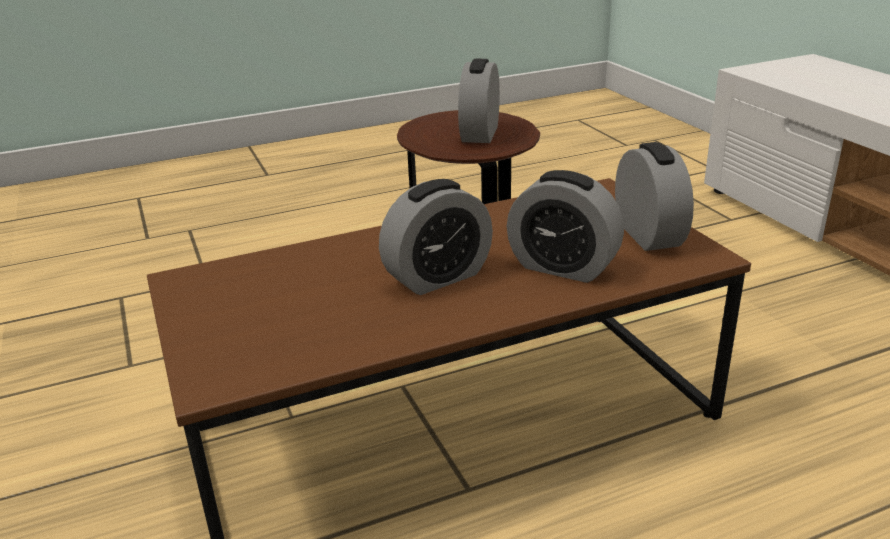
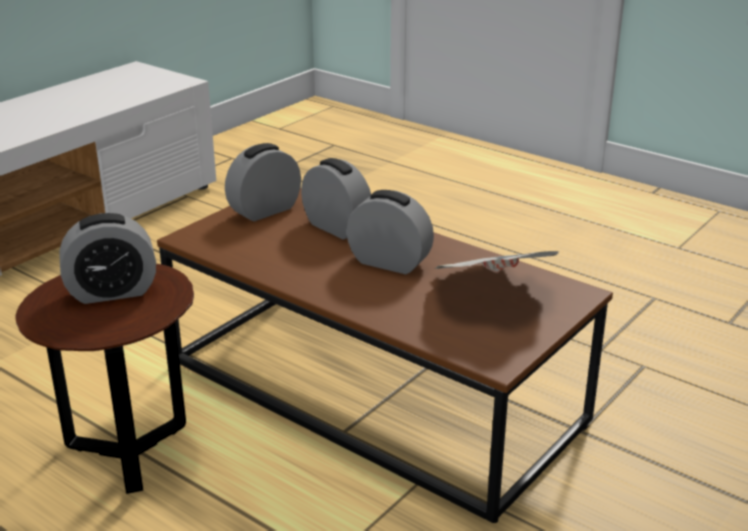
camera: 120 degrees left, 0 degrees up
alarm clock [507,170,624,283] -> alarm clock turned 45 degrees counterclockwise [301,158,371,240]
none -> newspaper [434,251,559,273]

